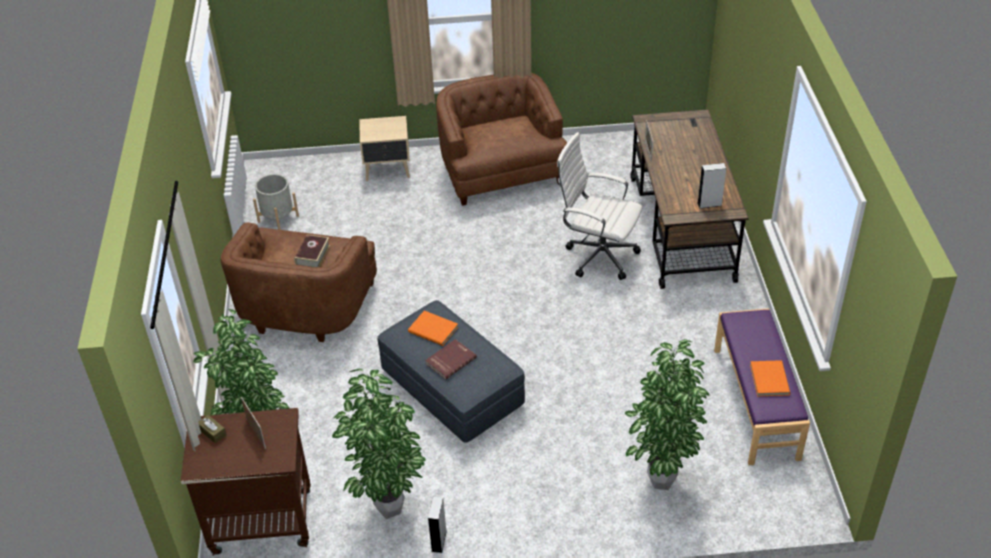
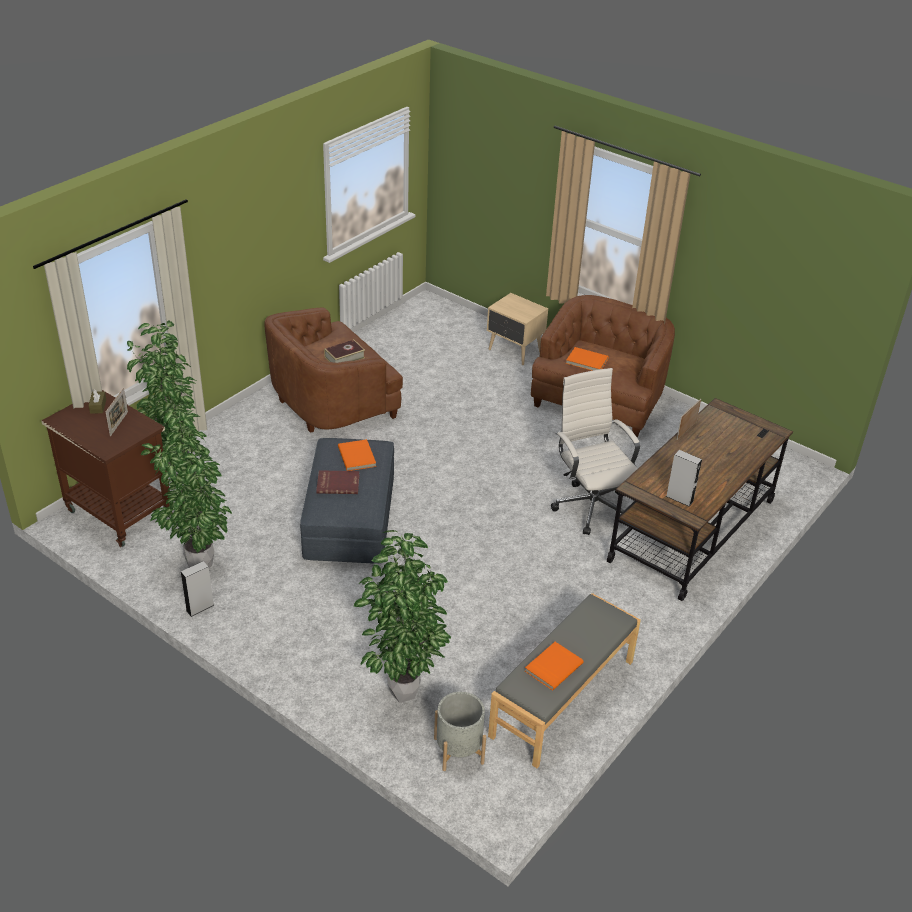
camera: 40 degrees right, 5 degrees down
grey planter [253,174,299,230] -> grey planter moved to [434,692,486,771]
purple bench [714,308,810,465] -> grey bench [488,593,641,768]
none -> orange book [566,347,609,371]

